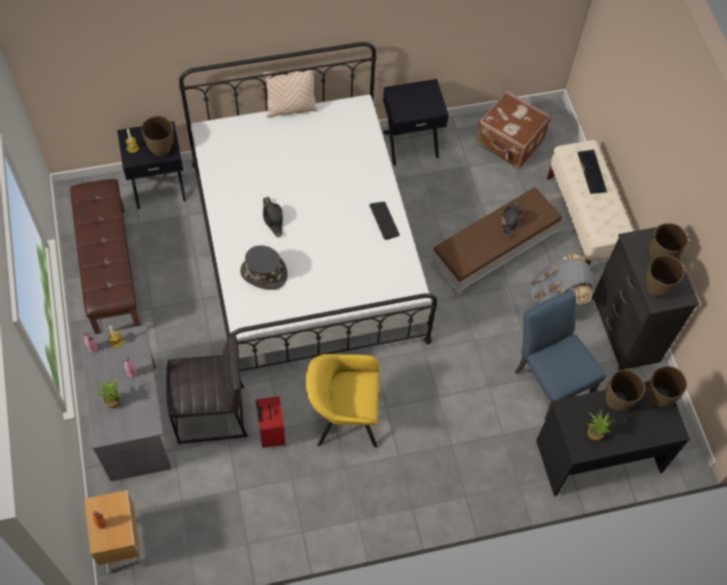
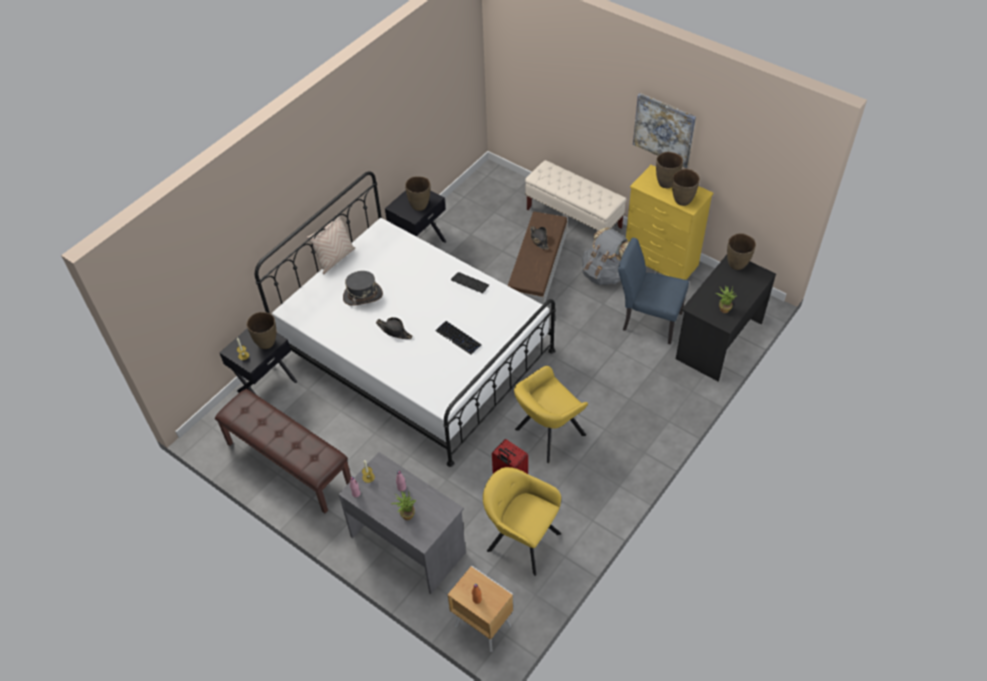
camera: 35 degrees left, 10 degrees down
grey stool [166,334,247,444] -> none
grey hat [240,245,288,290] -> grey hat moved to [343,271,383,306]
brown suitcase [476,90,551,169] -> none
keyboard [577,150,607,194] -> keyboard moved to [436,321,482,354]
black dresser [592,227,699,371] -> yellow dresser [626,165,713,280]
brown vase [606,370,645,411] -> brown vase moved to [405,176,430,211]
none -> yellow armchair [483,467,561,576]
none -> picture [633,93,696,168]

